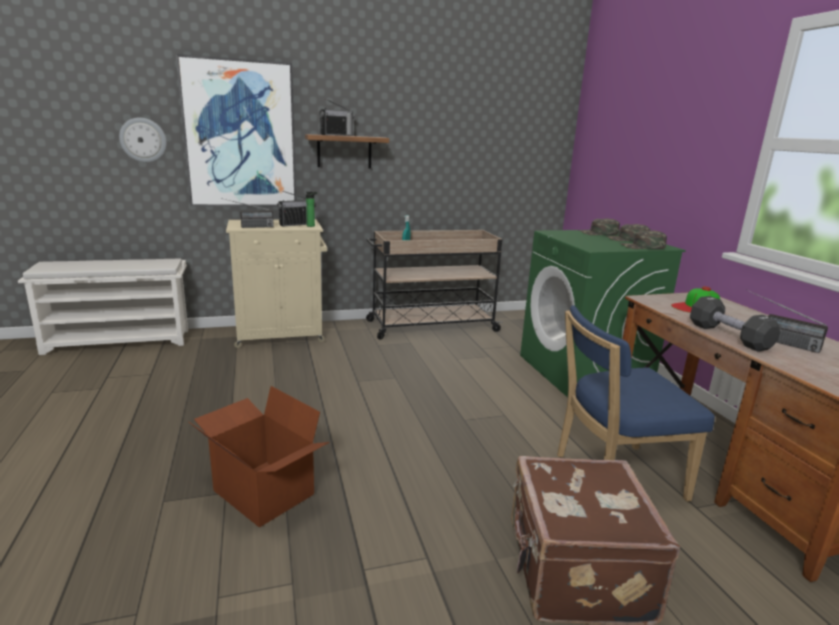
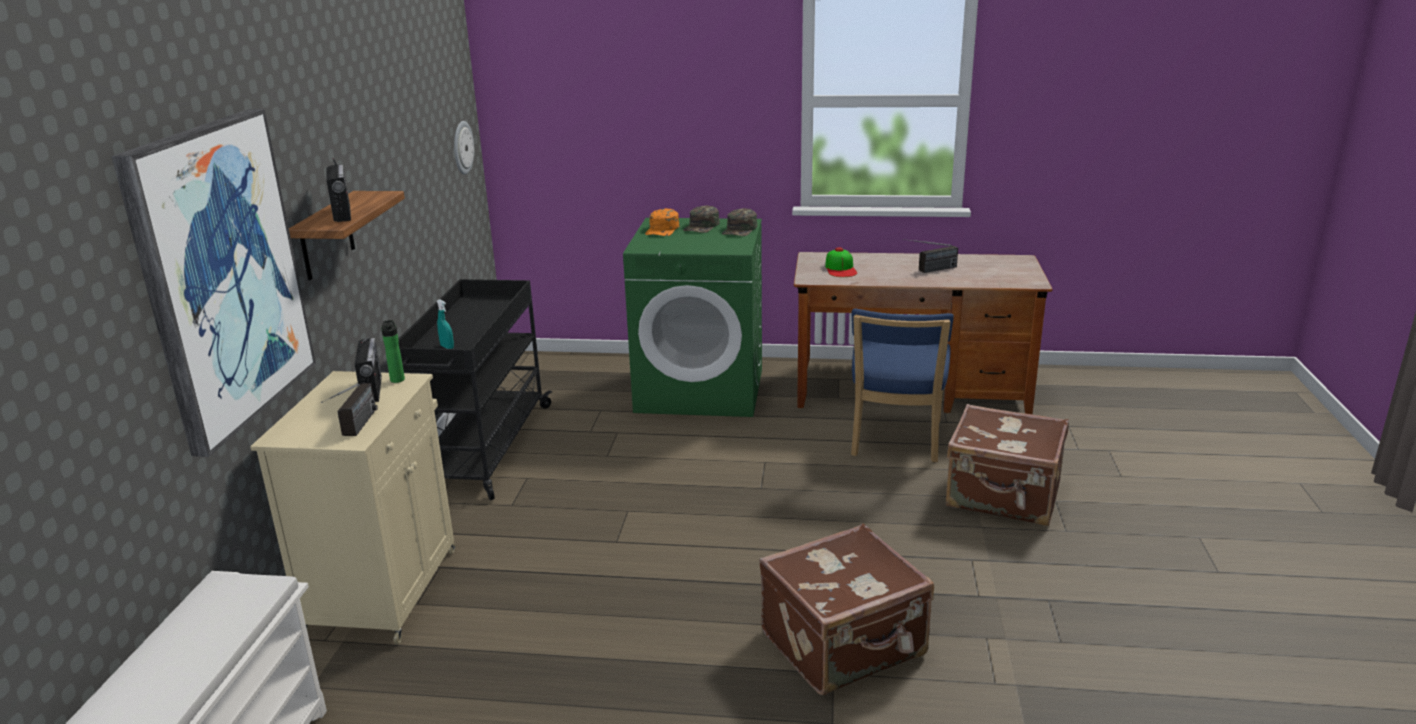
camera: 65 degrees left, 5 degrees up
wall clock [119,118,167,162] -> wall clock moved to [454,121,474,175]
cardboard box [189,386,330,528] -> brown suitcase [759,523,934,695]
beige cart [366,230,502,340] -> black cart [398,279,552,500]
green cap [578,218,620,235] -> orange cap [645,208,680,236]
black dumbbell [690,296,780,351] -> none

